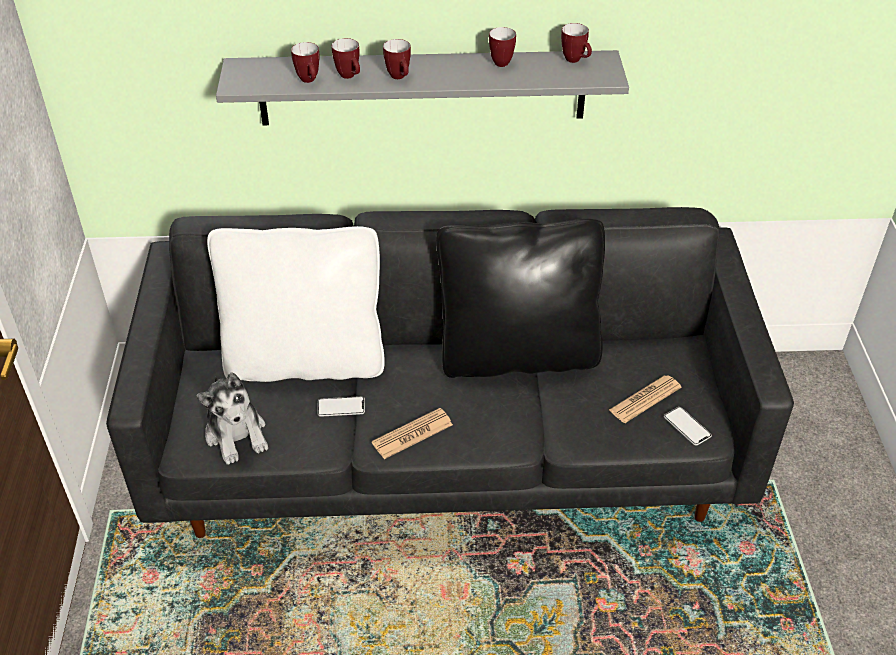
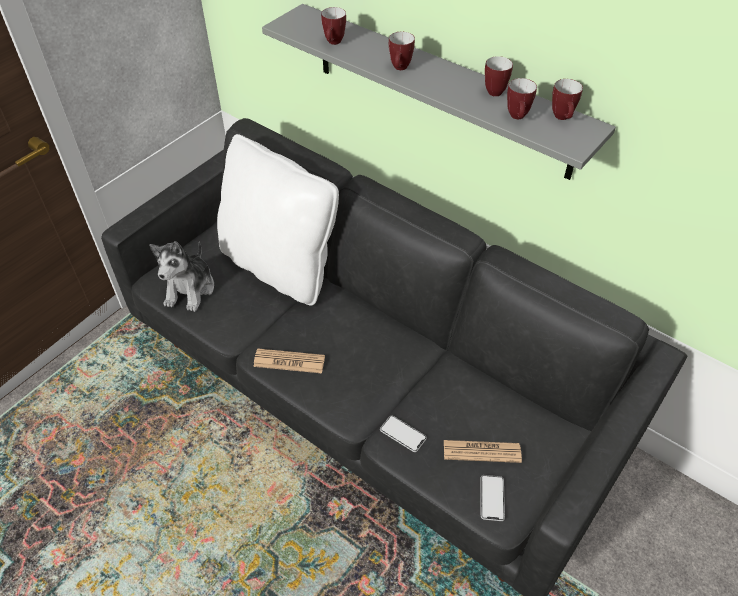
camera: 40 degrees right, 5 degrees up
phone [317,396,365,417] -> phone moved to [380,415,427,452]
mug [332,38,360,79] -> mug moved to [507,78,537,119]
black pillow [436,219,605,378] -> none

